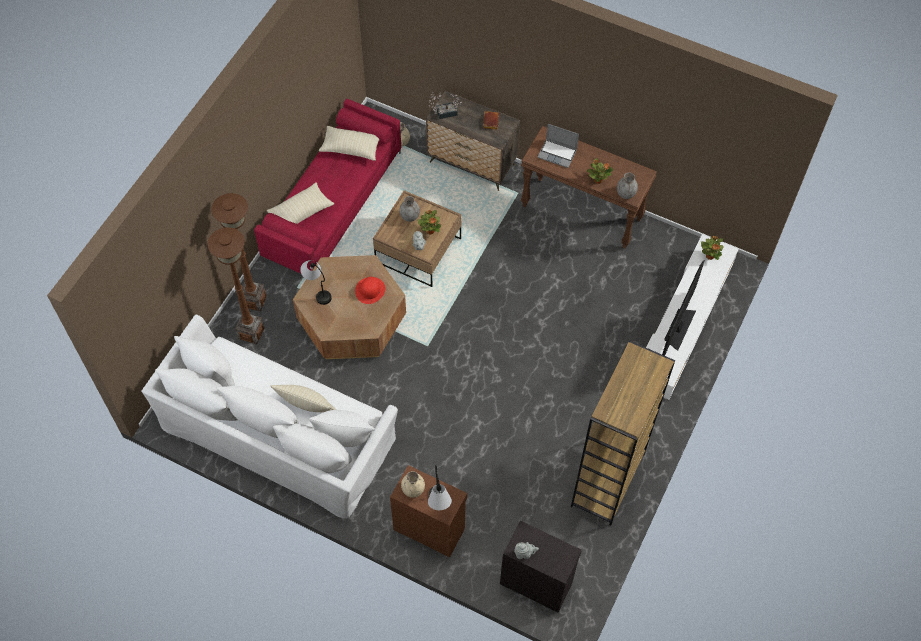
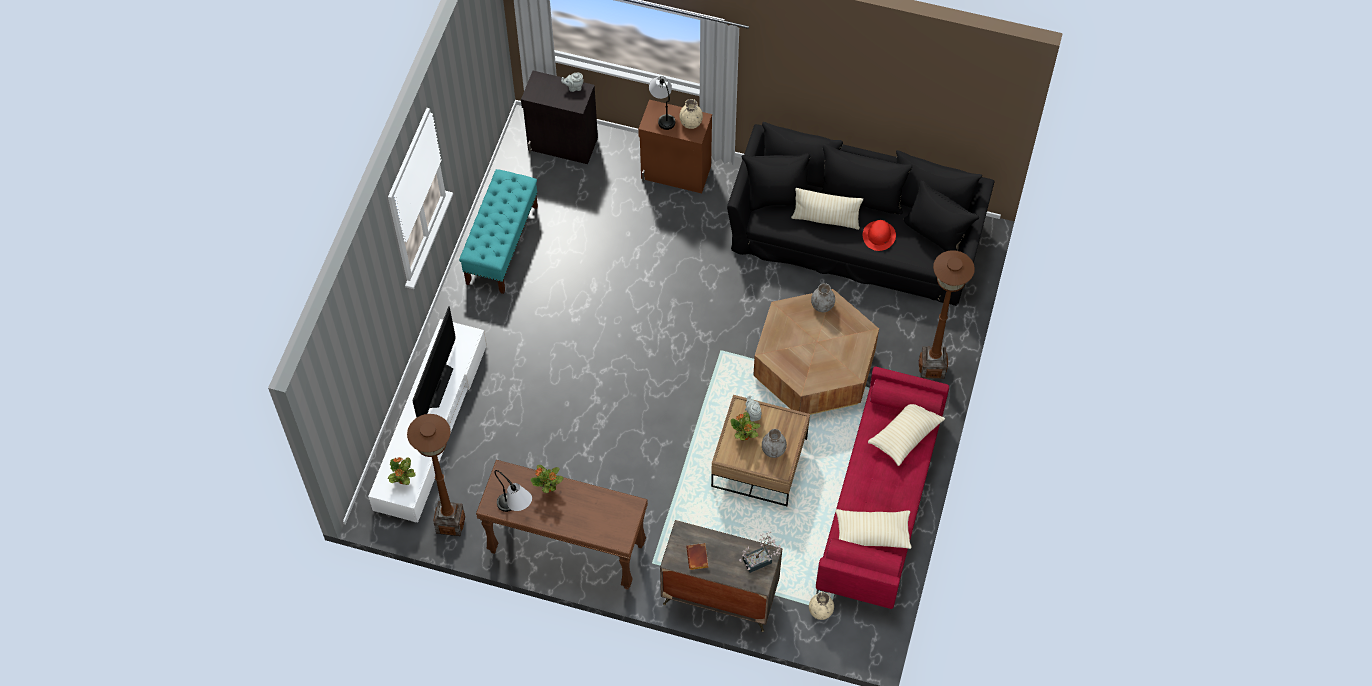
camera: 170 degrees right, 0 degrees up
white sofa [141,314,398,518] -> black sofa [727,122,995,306]
brown floor lamp [207,227,265,345] -> brown floor lamp moved to [407,414,465,536]
table lamp [300,260,332,305] -> table lamp moved to [495,470,532,512]
red hat [355,277,385,304] -> red hat moved to [863,220,896,251]
laptop [537,124,579,168] -> none
brown bookcase [571,341,675,526] -> turquoise bench [459,169,538,294]
grey vase [617,172,638,199] -> grey vase moved to [811,283,835,312]

